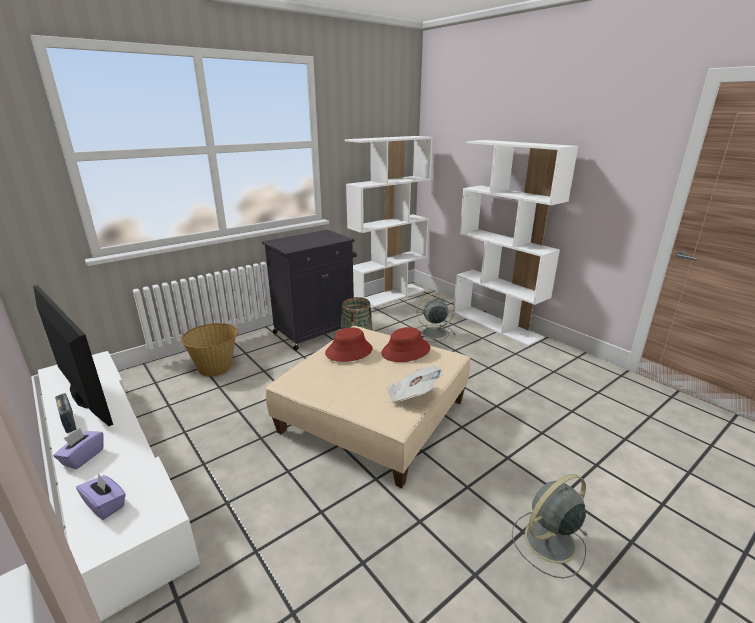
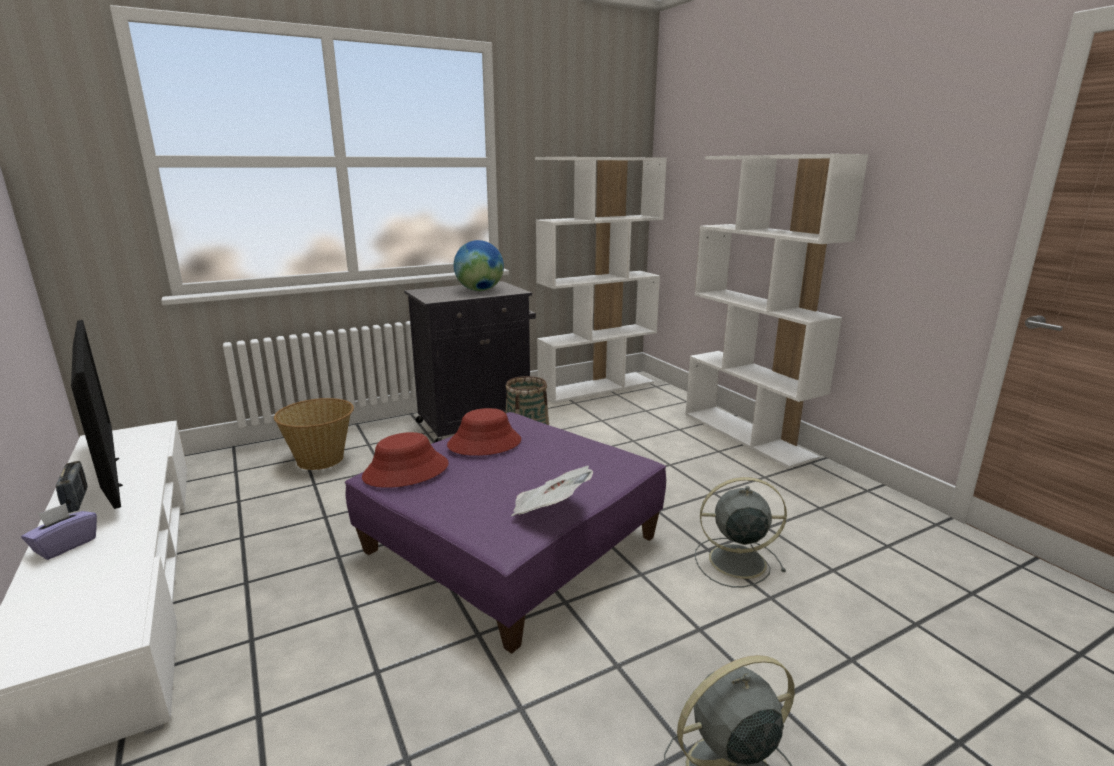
camera: 10 degrees right, 5 degrees down
purple tissue box [76,473,126,520] -> none
beige ottoman [265,326,470,488] -> purple ottoman [345,412,666,654]
red hat [381,327,430,362] -> red hat moved to [362,432,449,488]
grey fan [417,293,456,342] -> grey fan moved to [695,477,787,587]
none -> globe [454,240,504,291]

